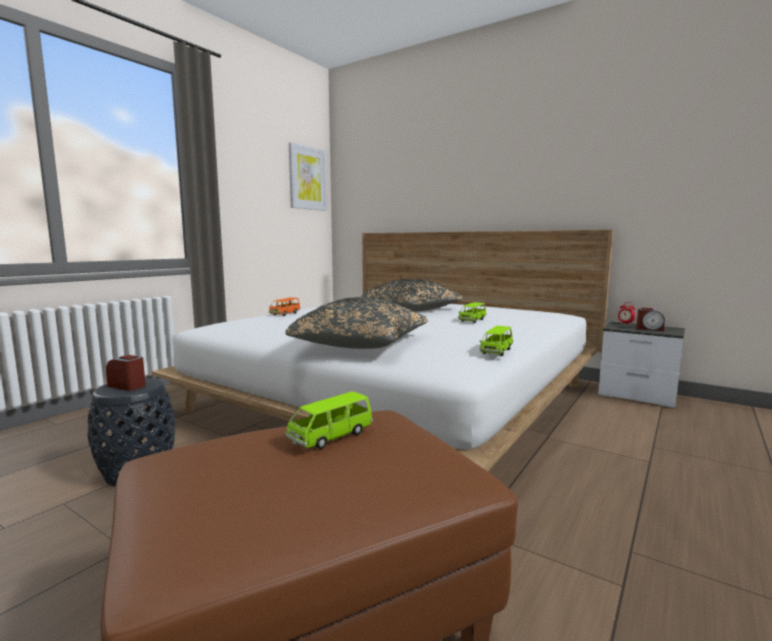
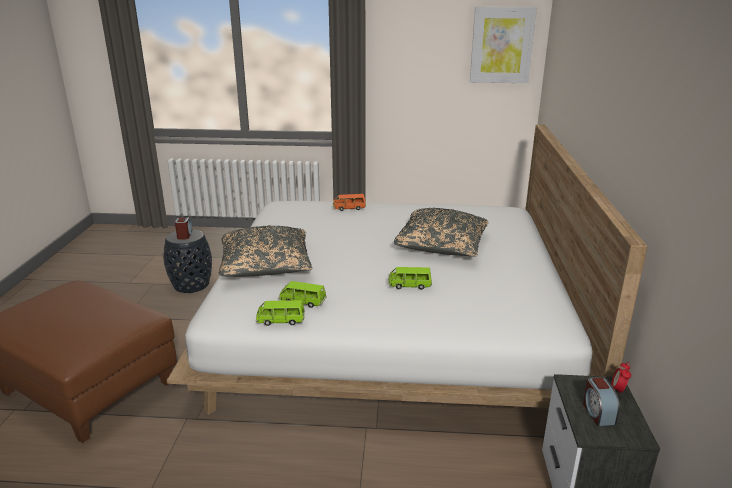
camera: 60 degrees right, 15 degrees up
green toy car [285,391,373,449] -> green toy car moved to [279,281,326,308]

